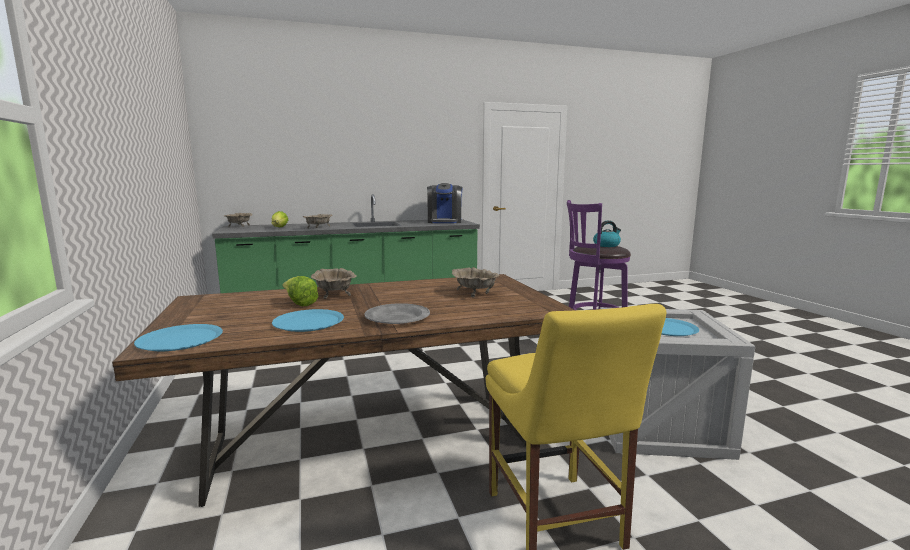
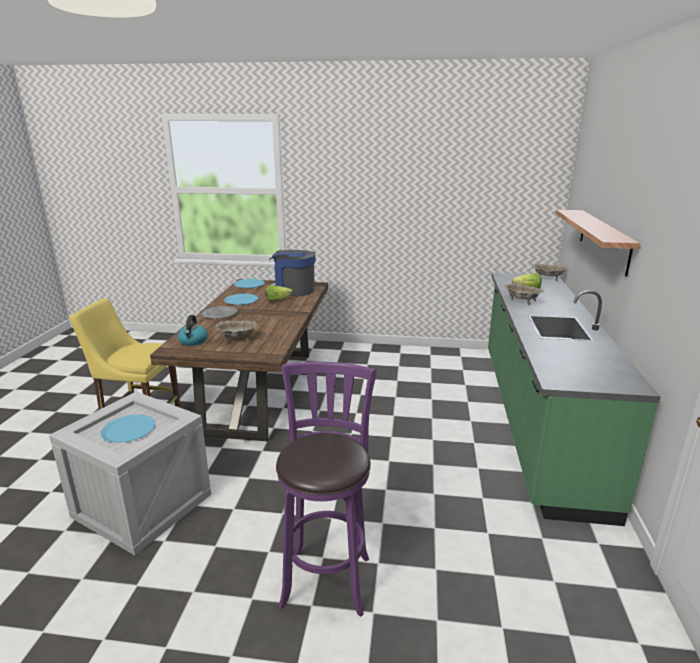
camera: 115 degrees right, 10 degrees up
beige bowl [311,268,357,299] -> none
coffee machine [427,183,463,223] -> coffee machine moved to [268,250,316,296]
kettle [593,221,621,247] -> kettle moved to [178,315,208,346]
none -> shelf [555,210,640,277]

